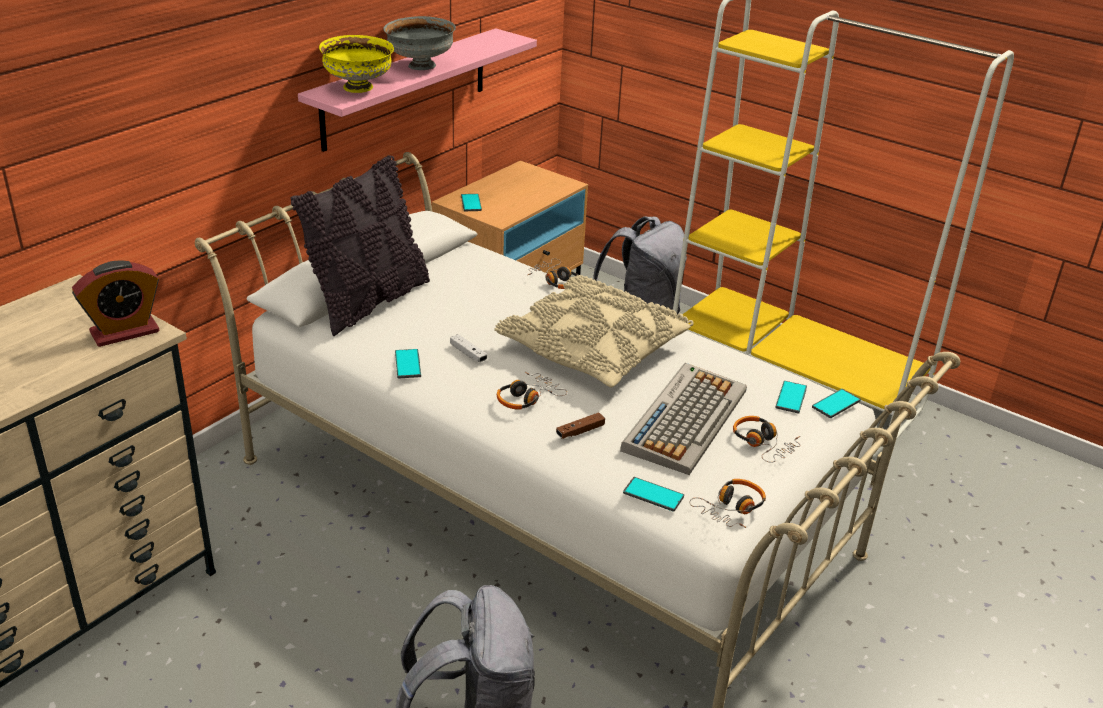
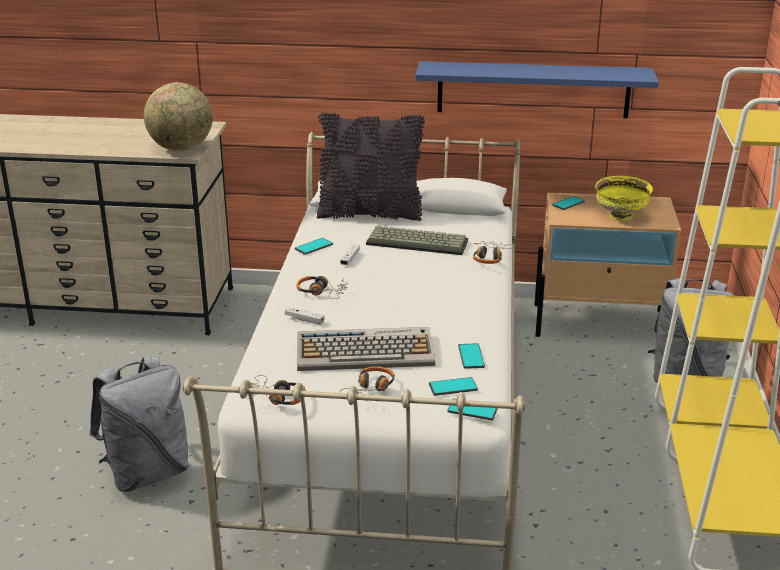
camera: 60 degrees right, 5 degrees down
alarm clock [72,260,159,347] -> globe [144,82,213,151]
pink shelf [298,28,537,152] -> blue shelf [415,61,659,118]
yellow bowl [319,35,394,93] -> yellow bowl moved to [595,176,653,221]
grey bowl [383,16,456,70] -> none
beige pillow [494,275,694,388] -> none
brown game controller [556,412,605,439] -> white game controller [285,307,324,325]
phone [623,477,684,512] -> phone moved to [458,343,485,369]
none -> keyboard [366,226,468,255]

